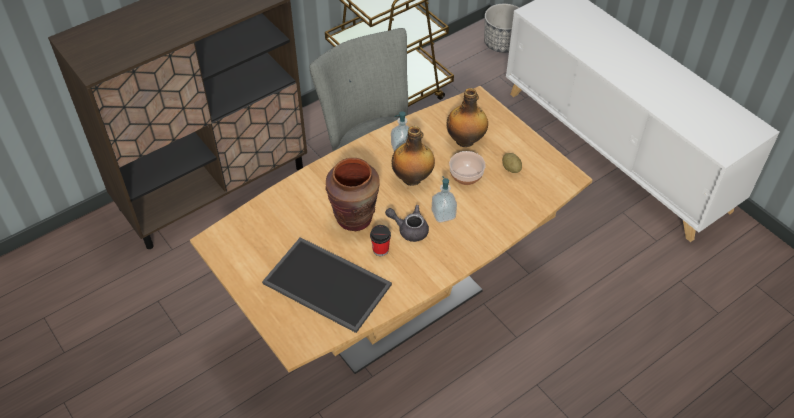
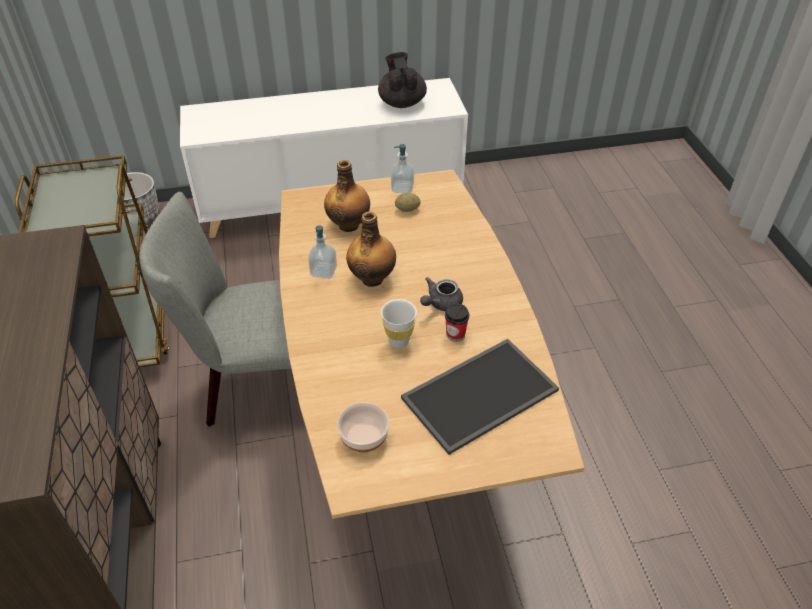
camera: 65 degrees left, 5 degrees down
brown vase [325,158,380,231] -> white cup [381,299,417,348]
soap dispenser [432,176,457,222] -> soap dispenser moved to [391,144,414,193]
bowl [449,151,486,185] -> bowl moved to [337,402,389,452]
none -> black teapot [378,52,427,108]

